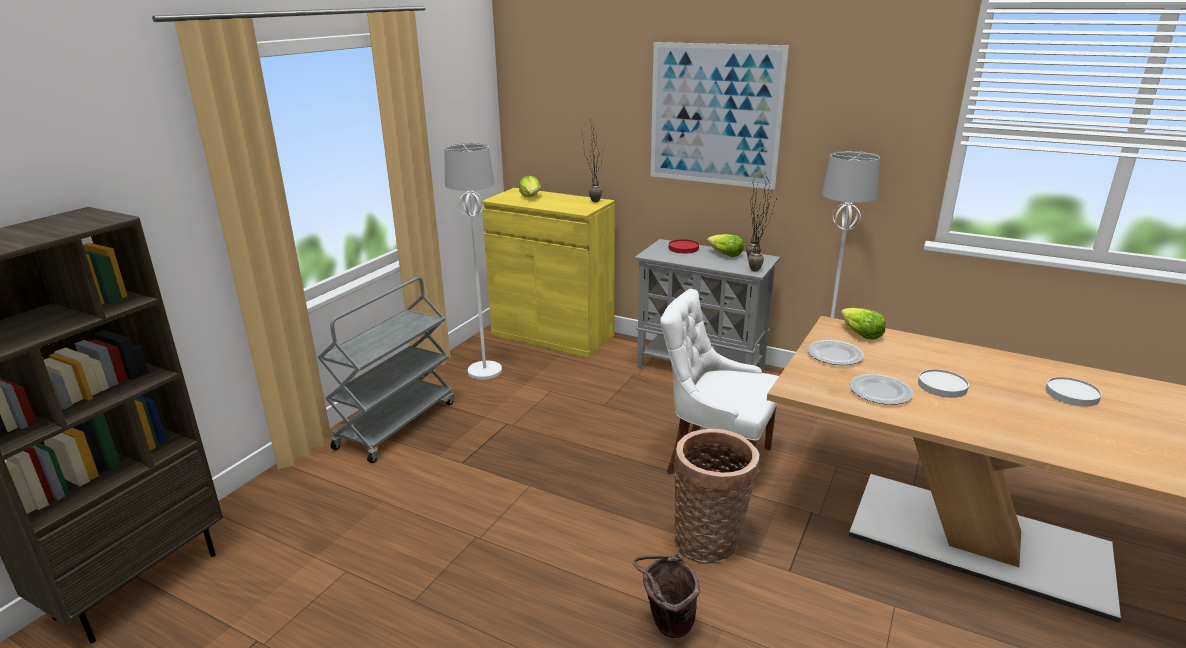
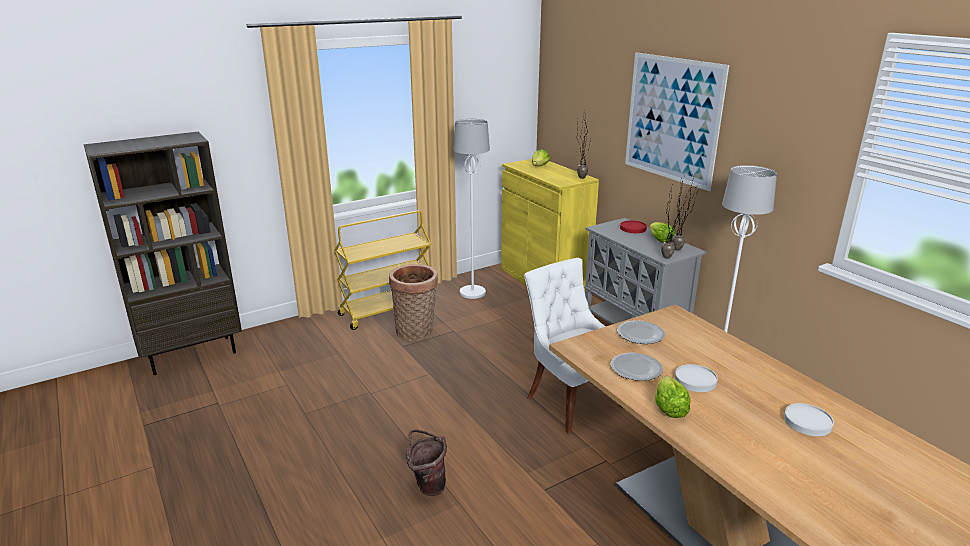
camera: 30 degrees right, 0 degrees up
grey cart [317,277,454,463] -> yellow cart [334,210,431,330]
basket [674,429,760,564] -> basket moved to [389,264,438,341]
lettuce [840,308,886,339] -> lettuce moved to [655,376,691,418]

